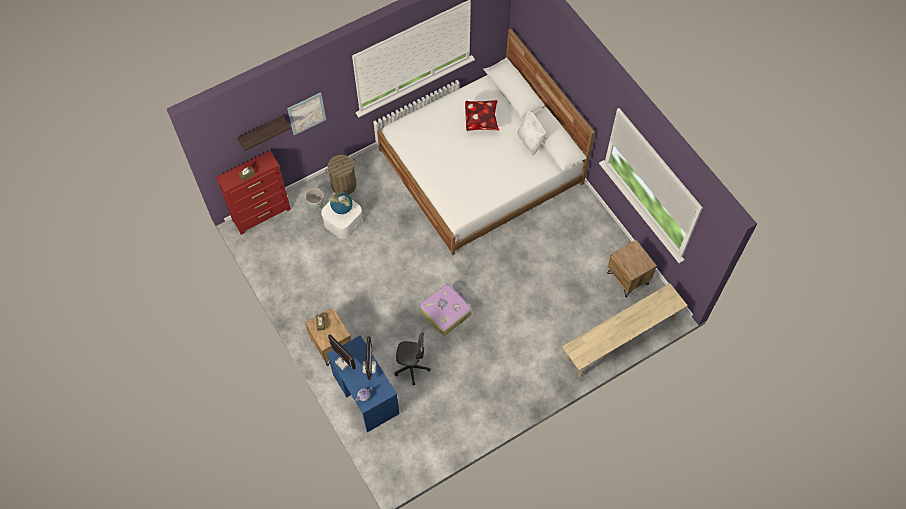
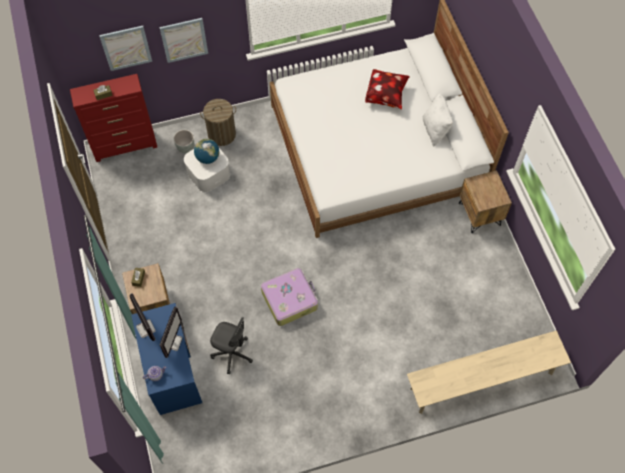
camera: 15 degrees right, 0 degrees up
shelf [237,116,290,151] -> picture [99,26,152,71]
brown nightstand [607,240,657,297] -> brown nightstand moved to [459,170,512,233]

